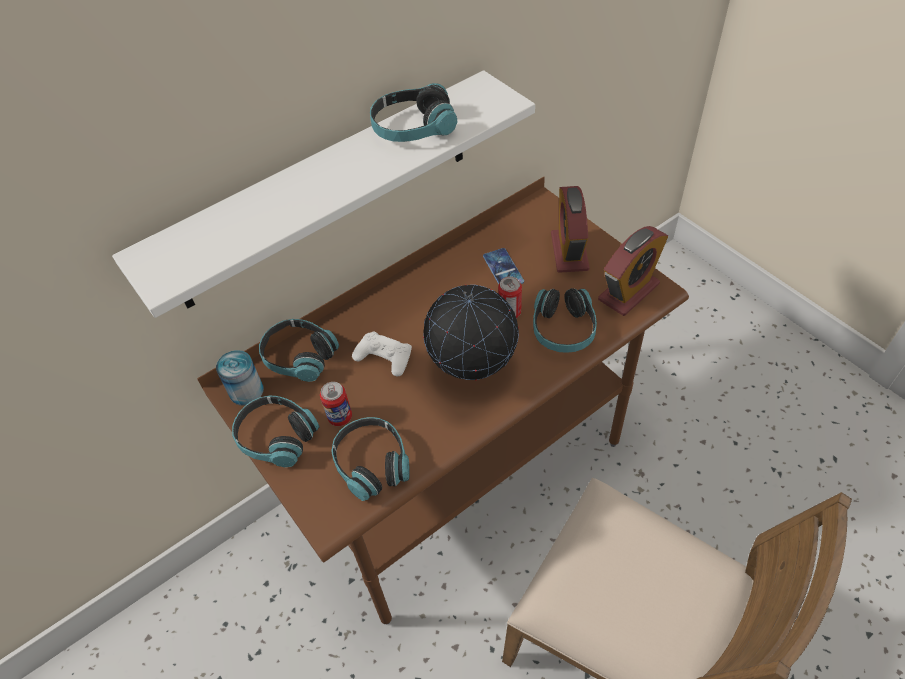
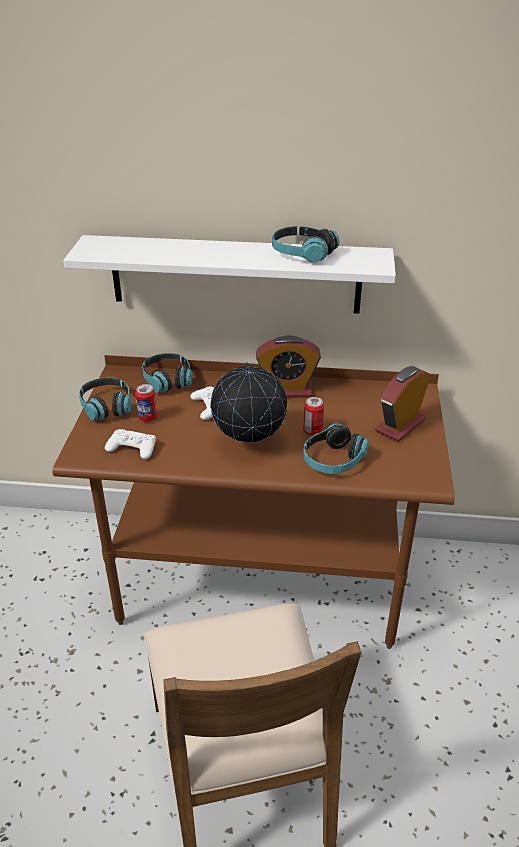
camera: 40 degrees right, 15 degrees down
can [216,350,264,406] -> none
headphones [331,417,410,501] -> white game controller [105,429,156,459]
phone [483,248,524,284] -> none
alarm clock [598,226,668,316] -> alarm clock moved to [256,335,321,398]

